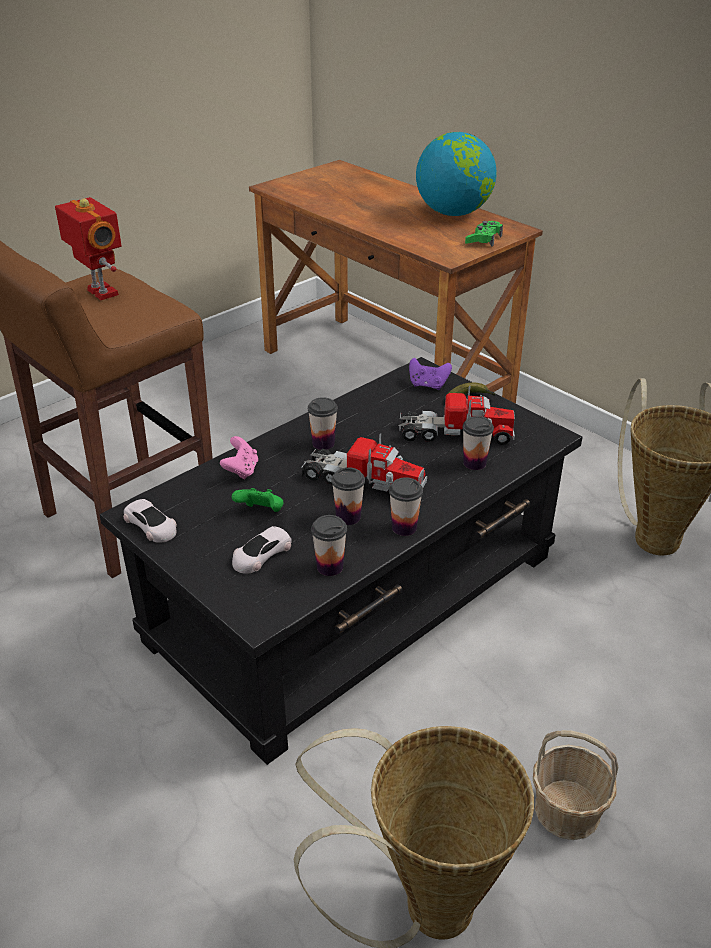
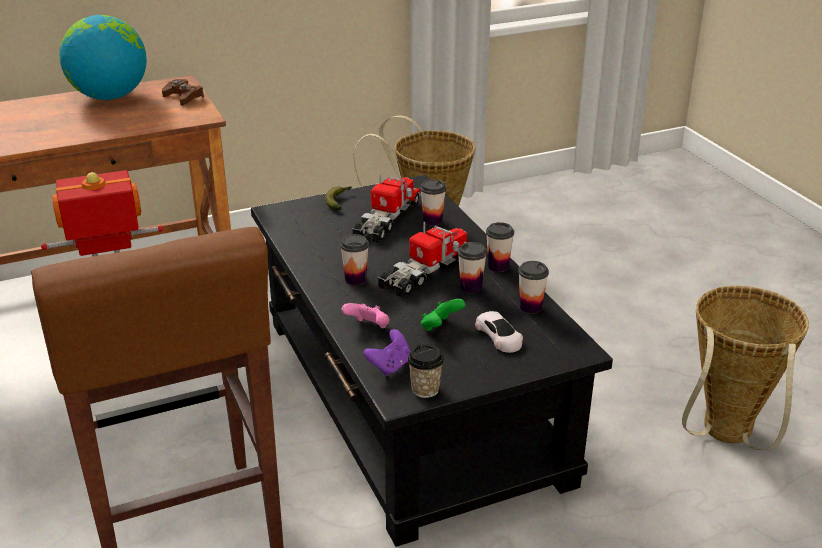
camera: 70 degrees left, 5 degrees down
white toy car [123,499,177,543] -> cup [408,344,444,398]
purple game controller [409,358,452,390] -> purple game controller moved to [364,329,410,376]
green game controller [465,221,503,247] -> brown game controller [162,79,204,106]
basket [533,730,618,840] -> none

